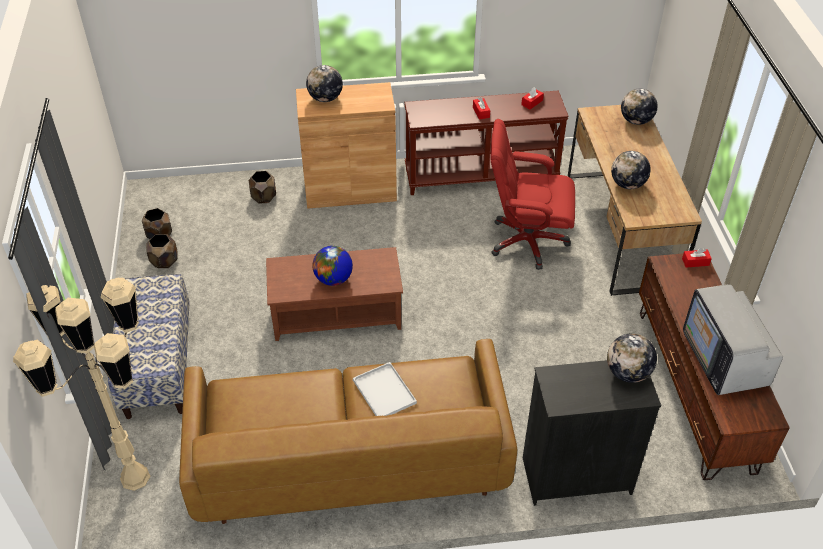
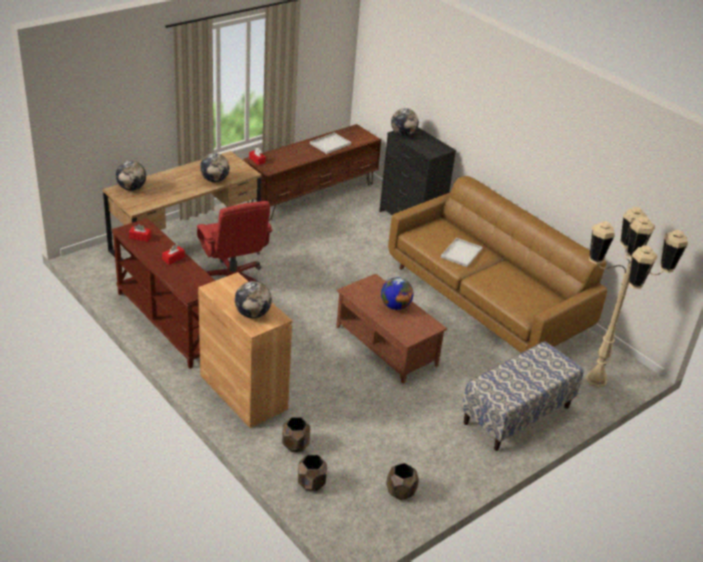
camera: 125 degrees left, 10 degrees down
brown planter [146,234,178,268] -> brown planter moved to [298,455,327,491]
television [683,284,783,395] -> white tray [310,133,351,154]

